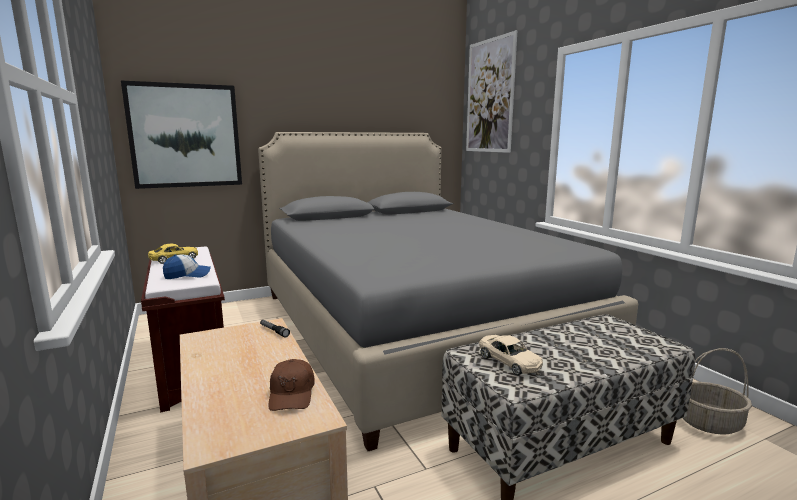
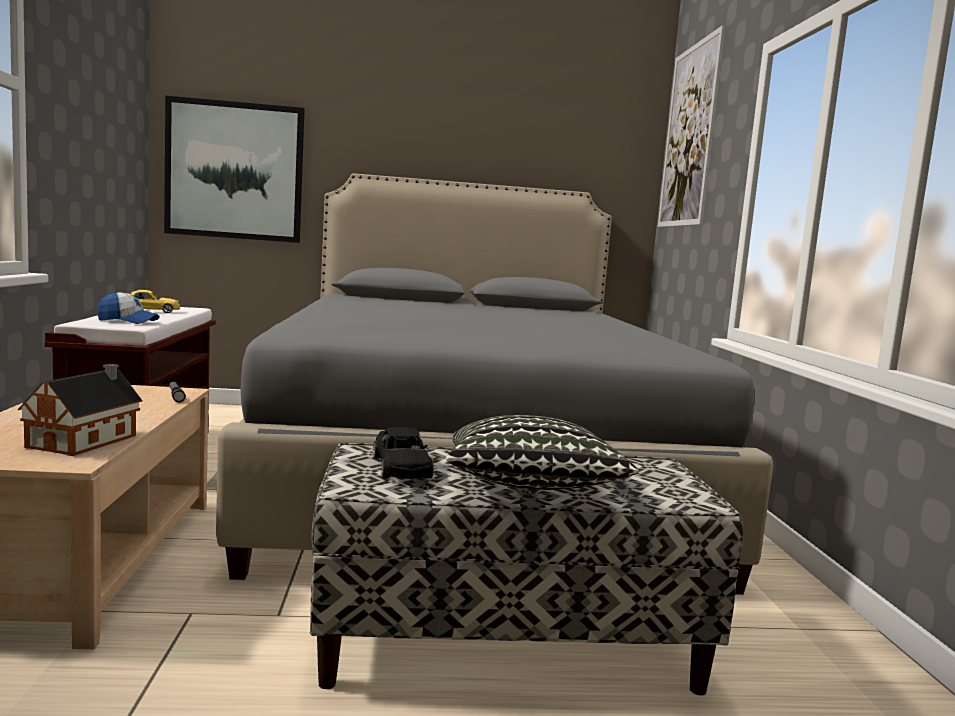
camera: 20 degrees right, 5 degrees down
brown cap [268,359,315,411] -> toy house [18,364,142,456]
beige toy car [479,335,543,375] -> black toy car [373,427,433,479]
basket [683,348,752,435] -> none
none -> pillow [446,415,639,490]

